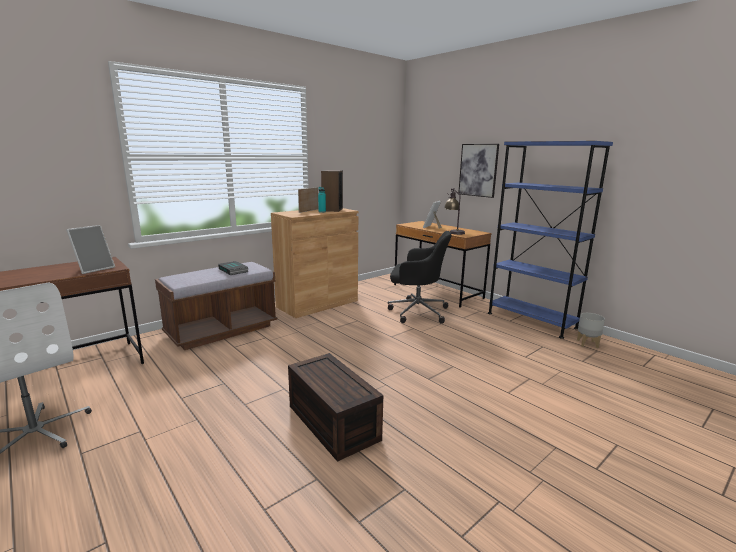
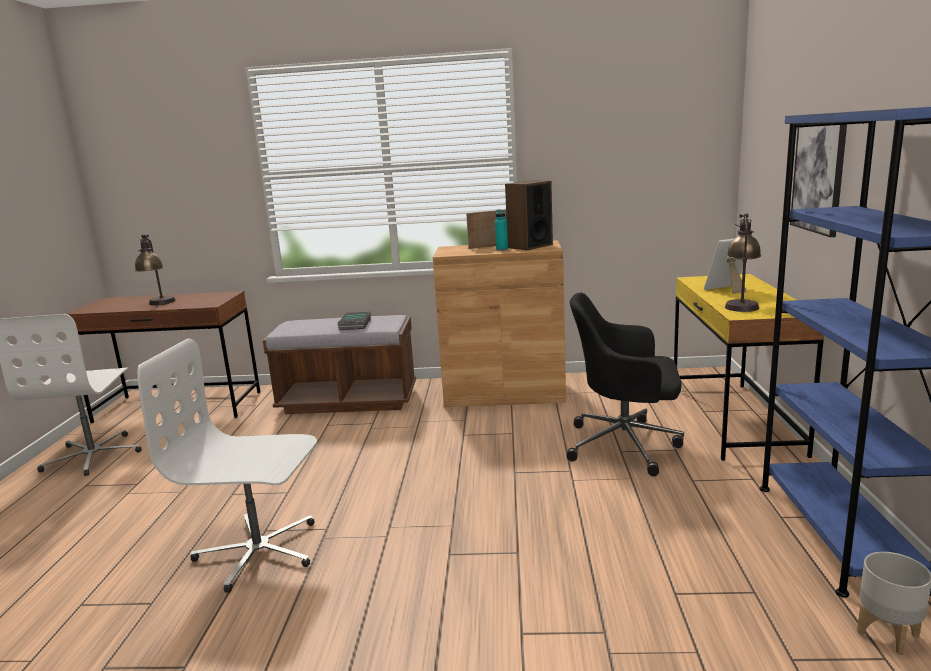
camera: 45 degrees right, 0 degrees up
picture frame [66,225,115,274] -> none
brown storage box [288,353,383,462] -> white office chair [137,338,317,593]
black office chair [388,231,452,324] -> black office chair turned 135 degrees clockwise [567,292,684,476]
brown desk [394,221,491,308] -> yellow desk [674,274,824,461]
none -> table lamp [135,234,176,305]

